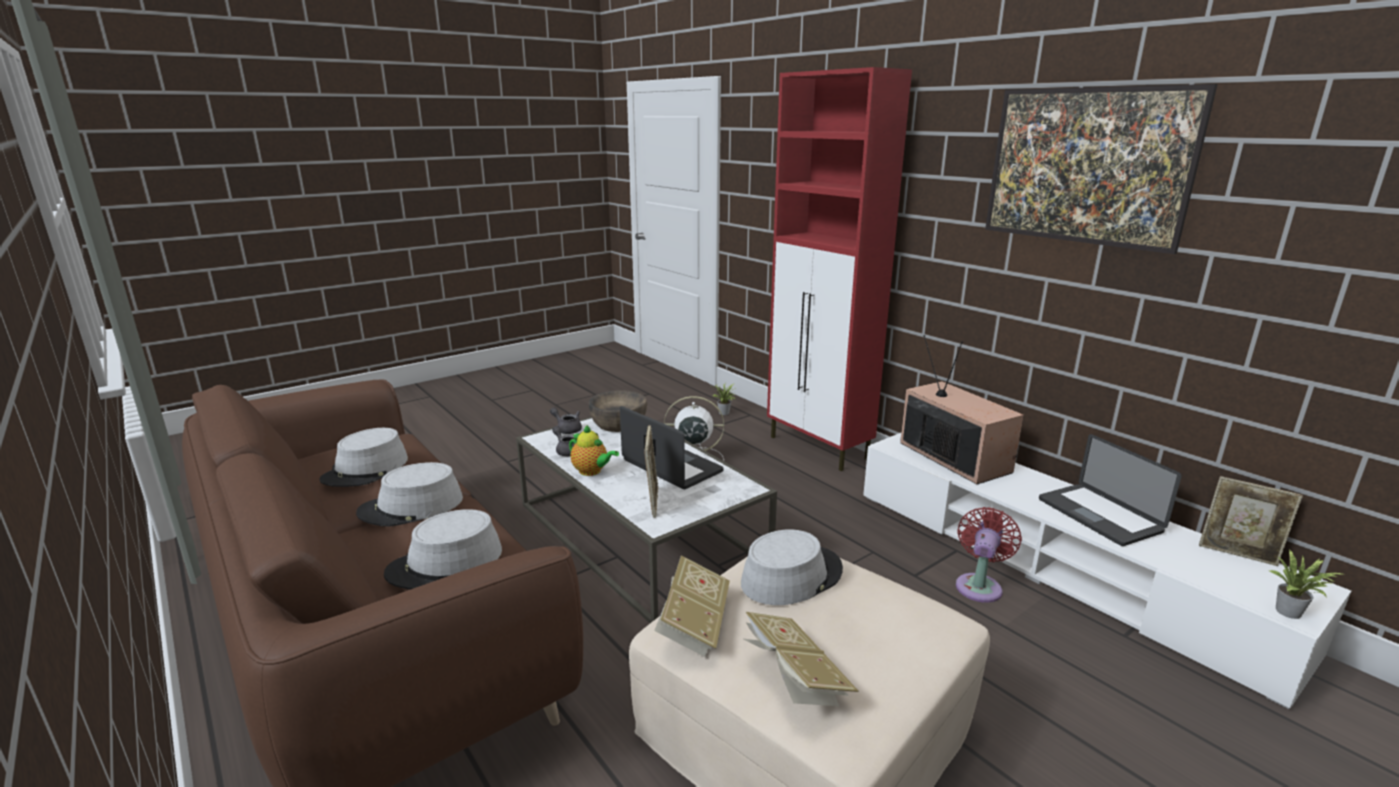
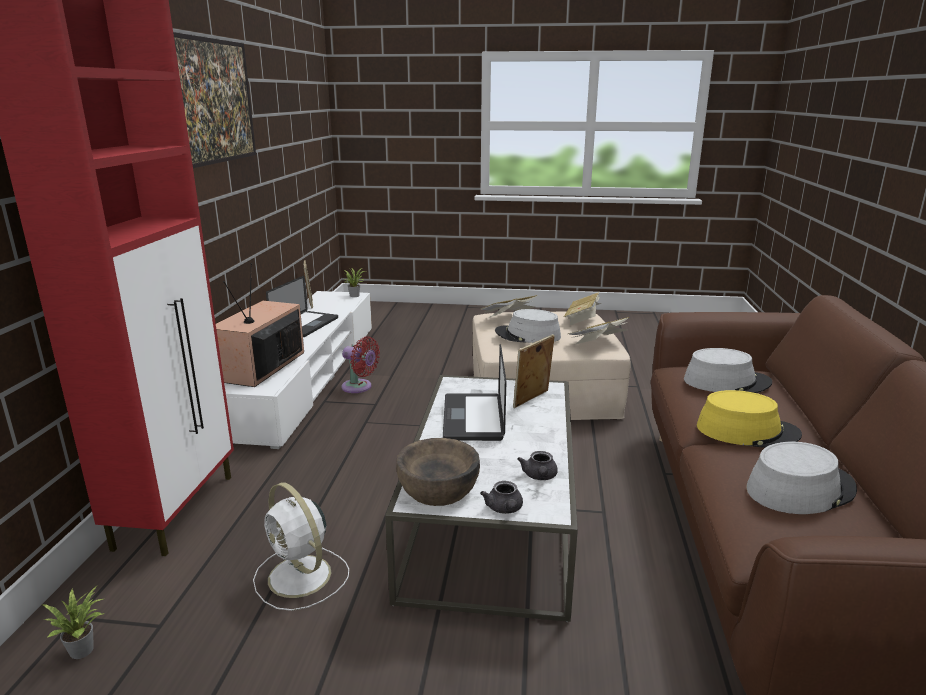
camera: 135 degrees left, 0 degrees up
grey hat [356,462,463,527] -> yellow hat [697,390,802,448]
teapot [569,425,619,476] -> none
red fan [956,507,1022,603] -> red fan turned 135 degrees counterclockwise [342,336,380,393]
none -> book [481,295,537,318]

